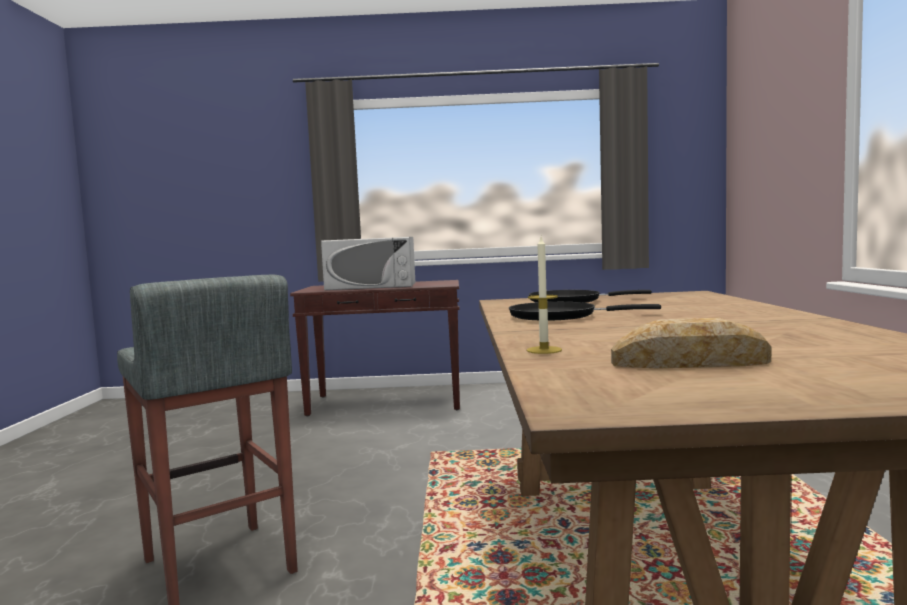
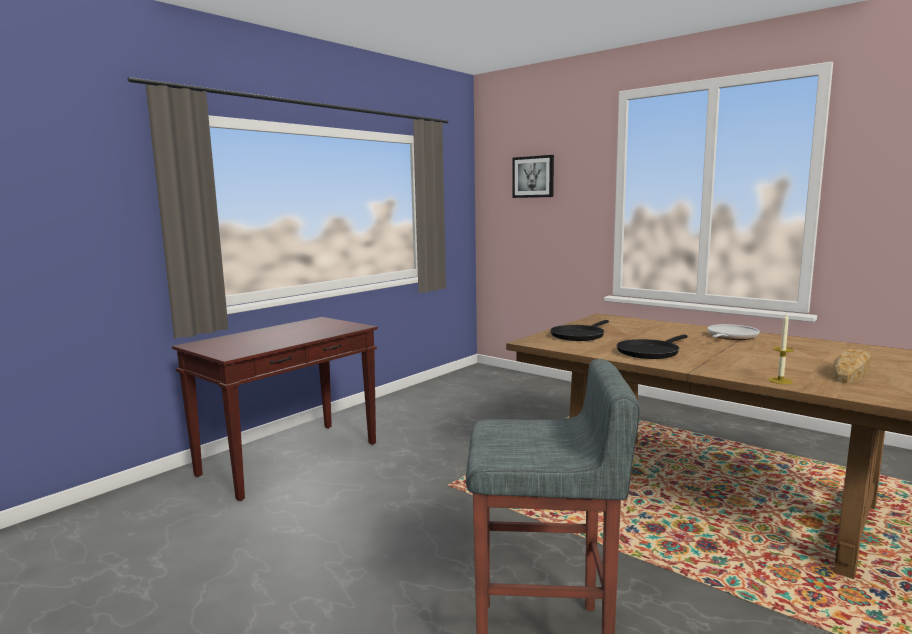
camera: 50 degrees left, 5 degrees up
white microwave [321,237,415,290] -> none
none -> picture [512,155,554,198]
none -> frying pan [708,324,760,340]

